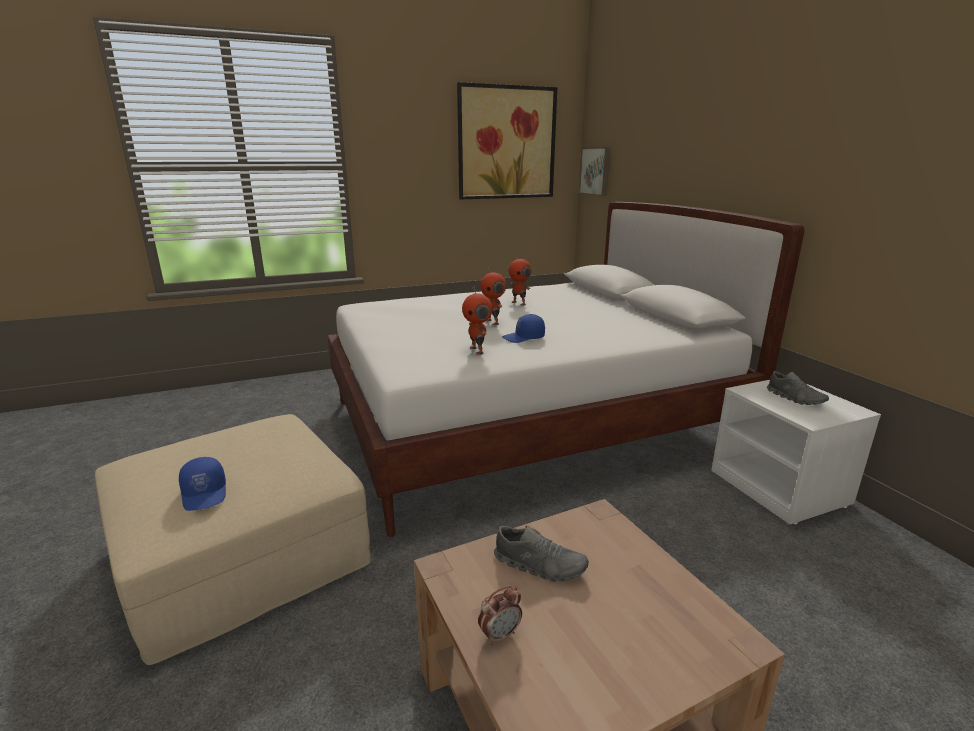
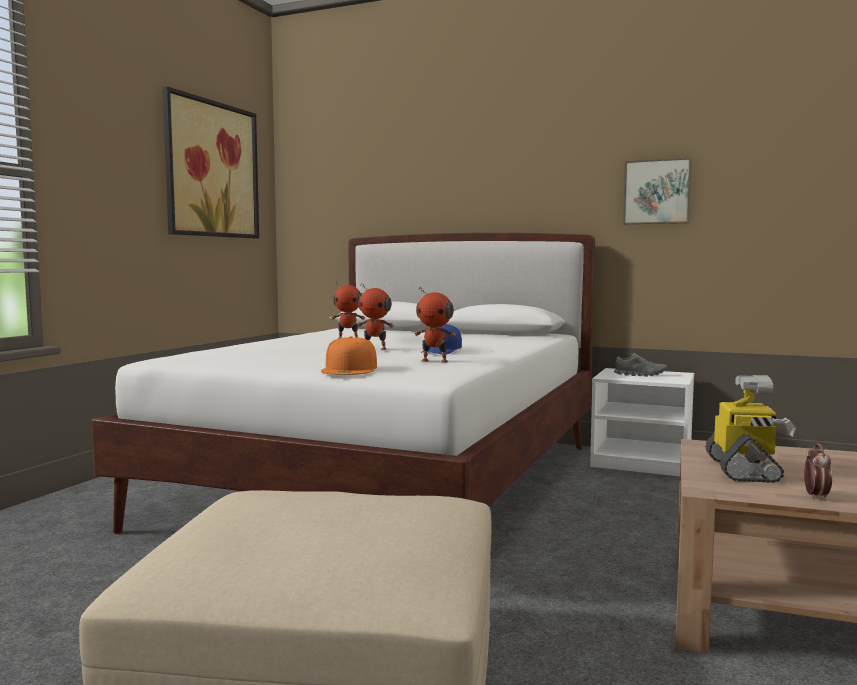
camera: 45 degrees left, 15 degrees down
blue cap [179,457,226,511] -> none
grey shoe [494,526,589,582] -> toy robot [706,375,796,483]
picture [579,147,611,196] -> picture moved to [623,158,692,224]
none -> orange cap [321,336,377,375]

